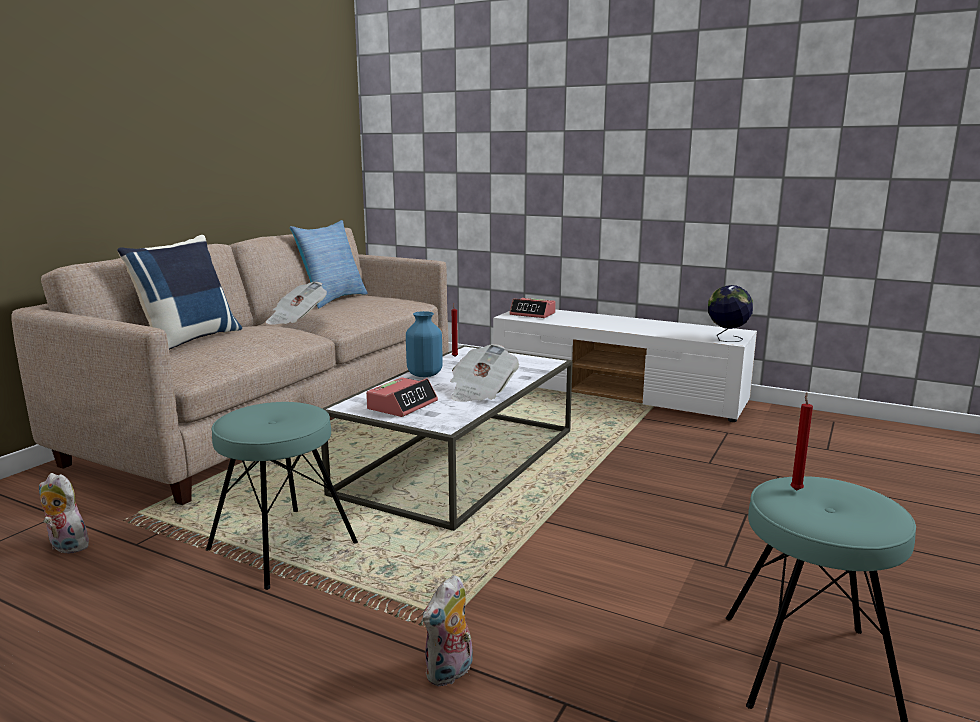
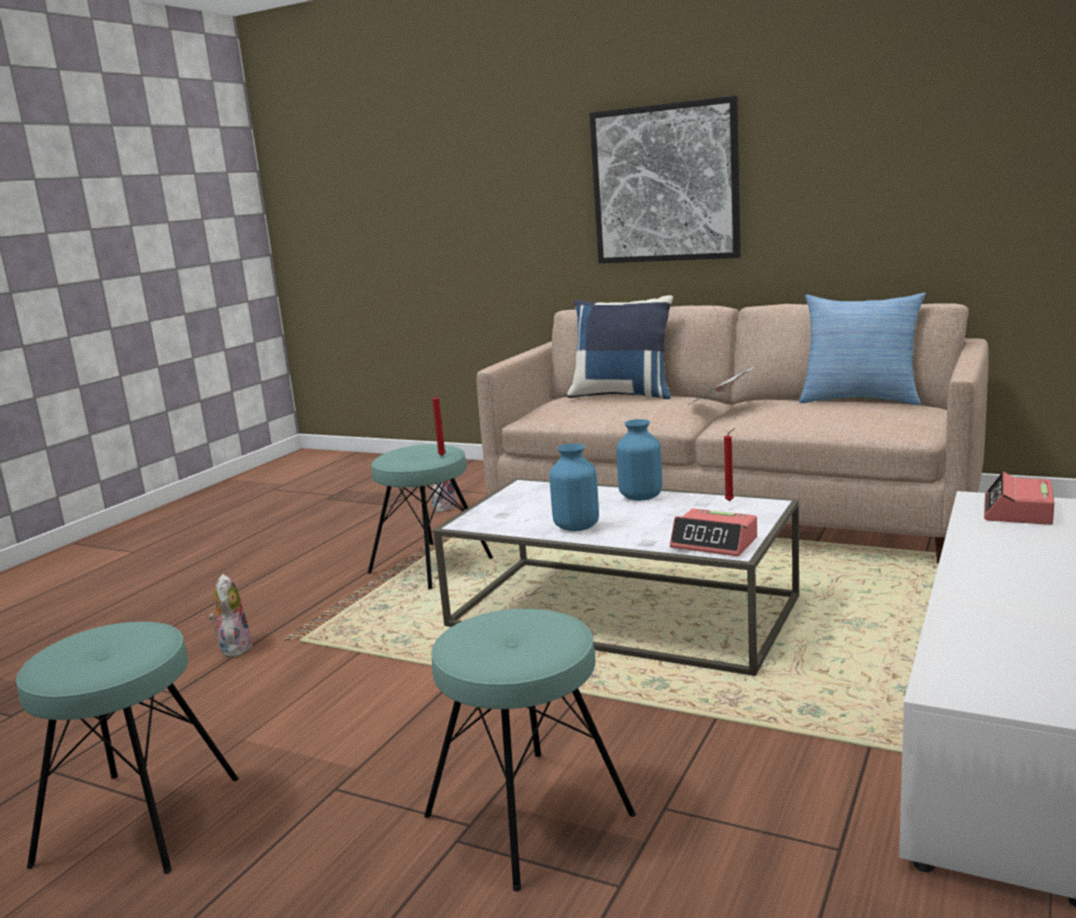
camera: 90 degrees right, 0 degrees up
alarm clock [366,377,438,417] -> alarm clock moved to [670,509,757,556]
plush toy [423,575,473,687] -> plush toy turned 45 degrees clockwise [209,574,252,657]
newspaper [450,344,519,402] -> blue vase [550,443,599,531]
globe [708,285,753,342] -> none
red candle [790,392,813,491] -> red candle moved to [432,391,446,456]
none -> turquoise stool [424,609,636,892]
none -> picture [589,96,741,263]

